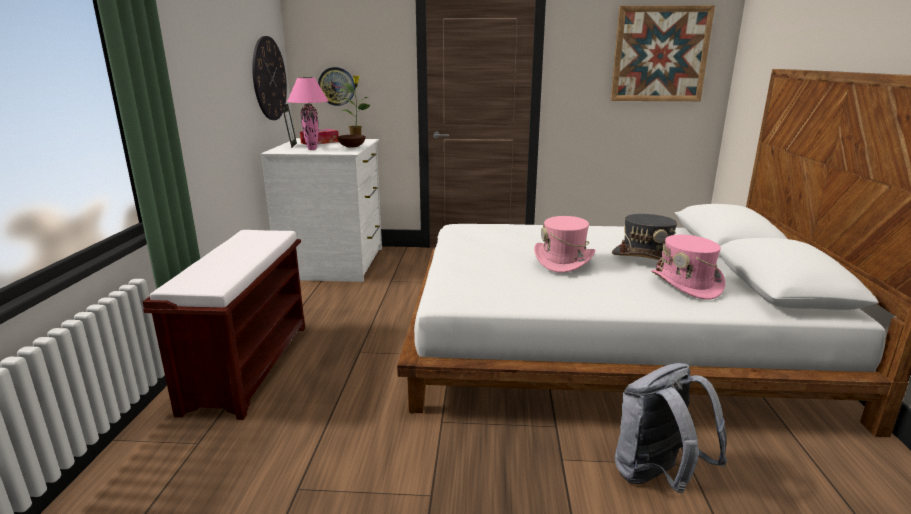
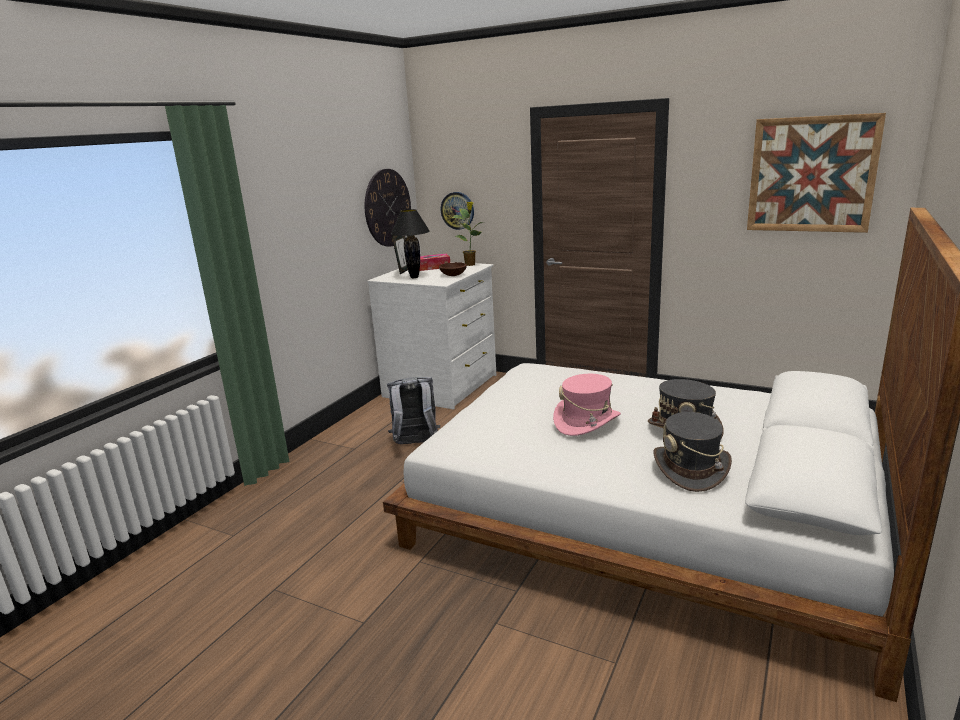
camera: 25 degrees right, 0 degrees up
brown bench [143,230,305,420] -> none
pink table lamp [287,77,329,150] -> black table lamp [391,209,430,278]
grey backpack [615,363,727,493] -> grey backpack moved to [387,377,440,444]
pink hat [651,235,725,300] -> grey hat [653,412,732,492]

